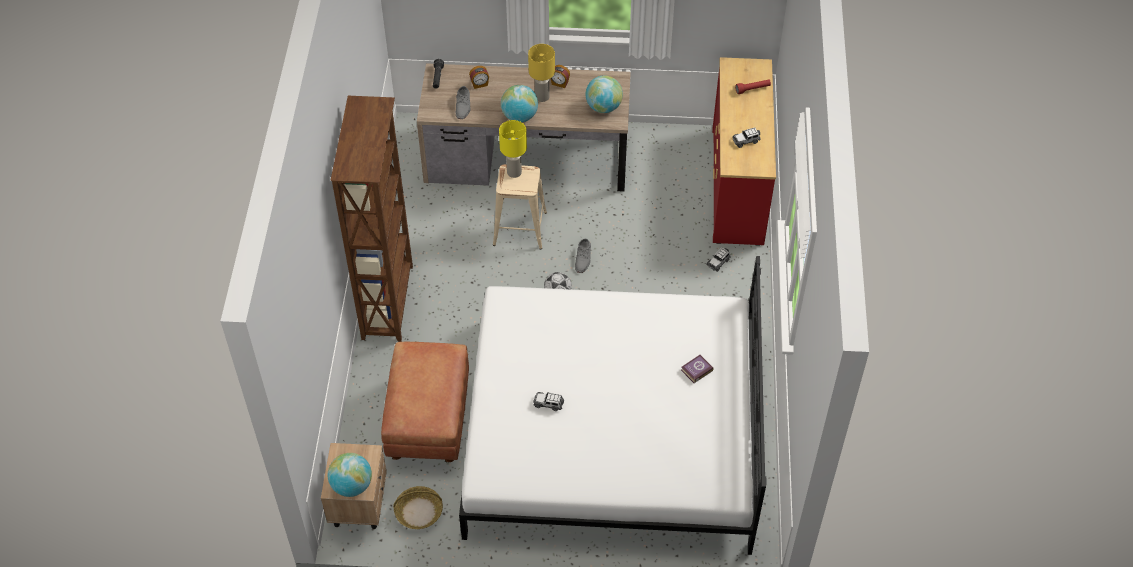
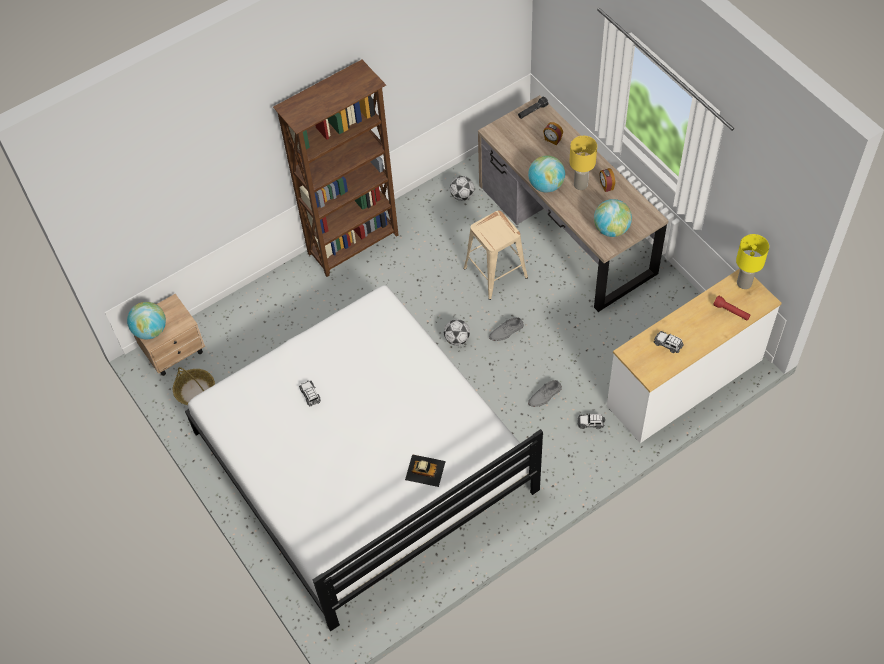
camera: 55 degrees right, 5 degrees up
brown ottoman [381,342,469,463] -> none
grey shoe [456,86,471,119] -> grey shoe moved to [528,380,562,407]
yellow table lamp [499,120,527,178] -> yellow table lamp moved to [736,234,769,289]
book [681,355,714,383] -> toy car [405,454,446,487]
red dresser [713,57,776,246] -> white dresser [607,269,782,443]
none -> football [450,176,474,201]

